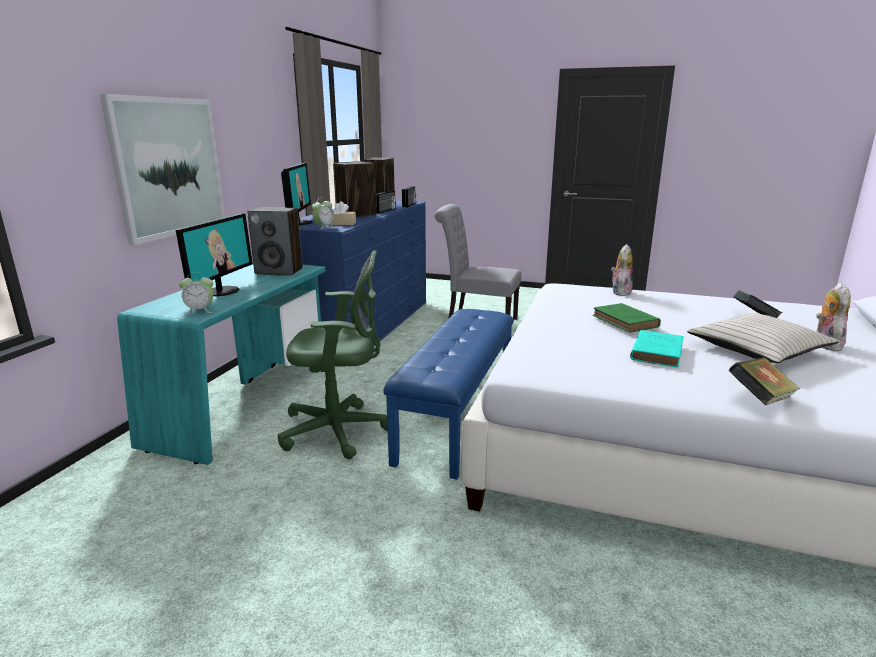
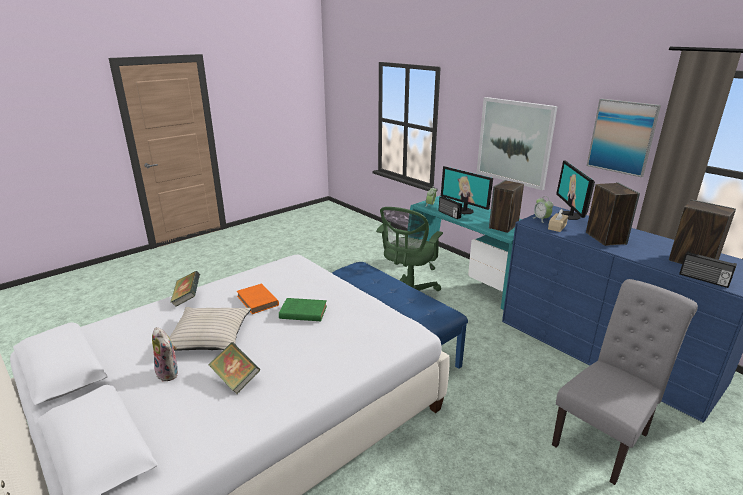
camera: 120 degrees right, 5 degrees up
monitor [281,163,313,225] -> monitor turned 60 degrees clockwise [556,160,595,220]
radio [375,191,396,213] -> radio moved to [439,196,462,219]
plush toy [611,244,633,296] -> none
turquoise book [630,330,684,367] -> orange book [237,284,279,314]
none -> picture [587,99,661,178]

